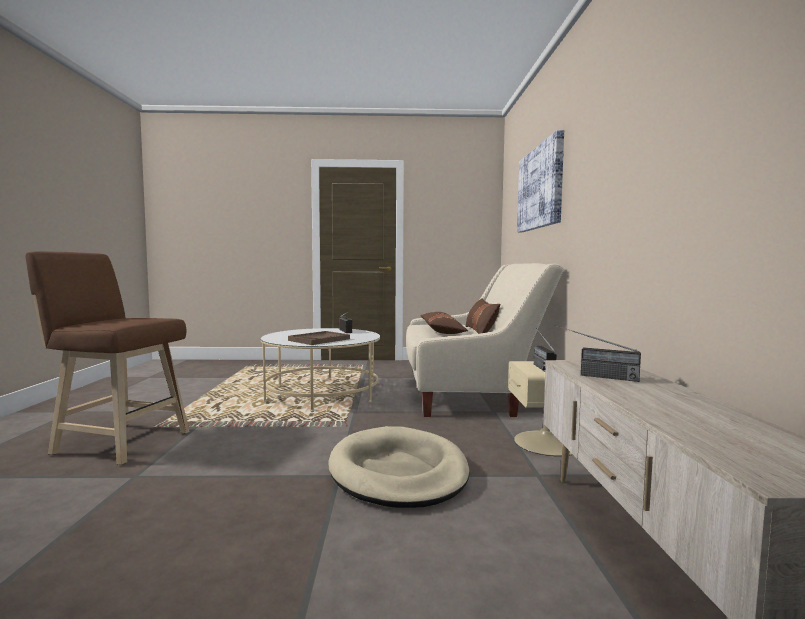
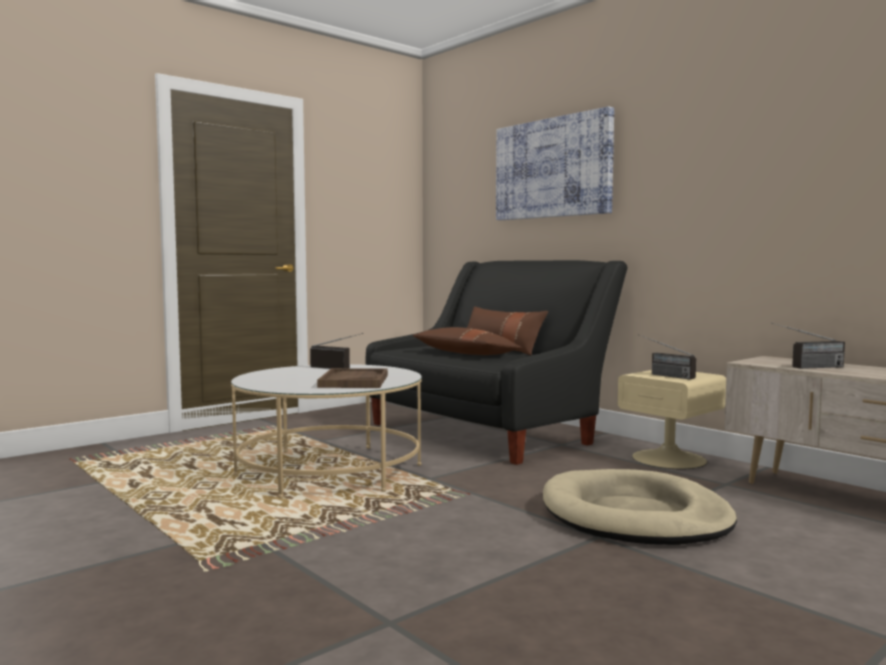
camera: 40 degrees left, 0 degrees up
brown stool [26,251,190,465] -> none
beige sofa [406,263,564,417] -> black sofa [365,260,628,465]

